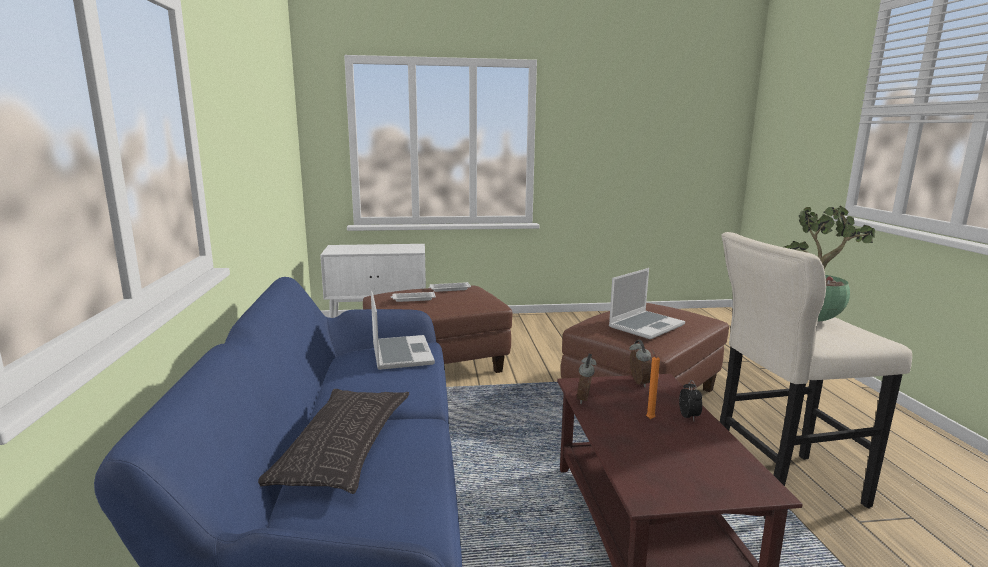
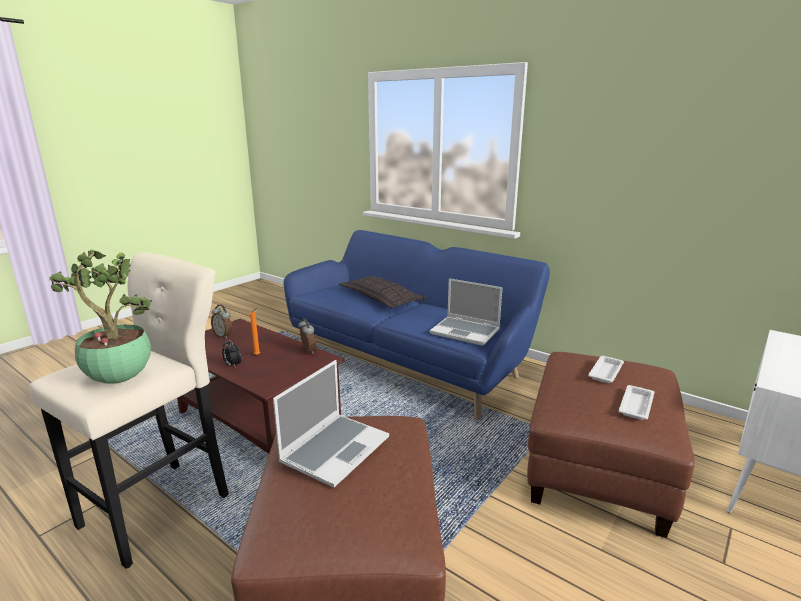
camera: 135 degrees right, 5 degrees up
laptop [609,268,685,339] -> laptop turned 150 degrees counterclockwise [273,360,389,487]
alarm clock [629,340,651,387] -> alarm clock moved to [211,304,232,339]

